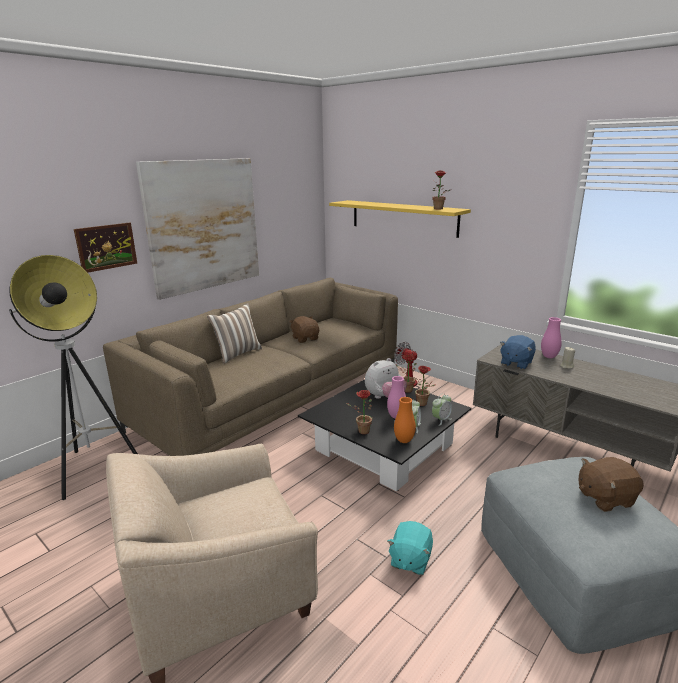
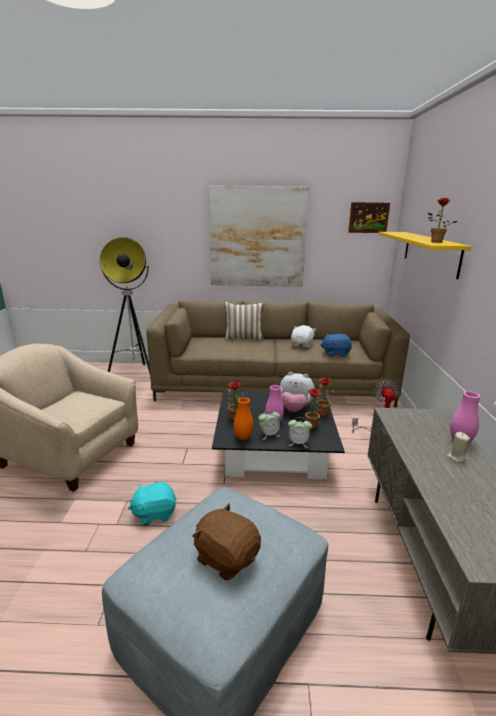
camera: 50 degrees right, 0 degrees up
picture [74,223,137,272] -> picture moved to [348,202,390,233]
brown plush toy [289,316,319,343] -> white plush toy [291,325,316,348]
blue plush toy [500,335,536,369] -> blue plush toy moved to [320,334,352,357]

